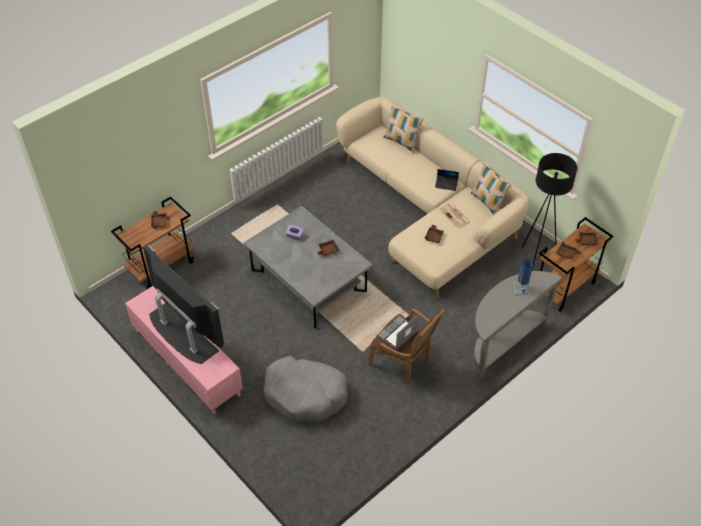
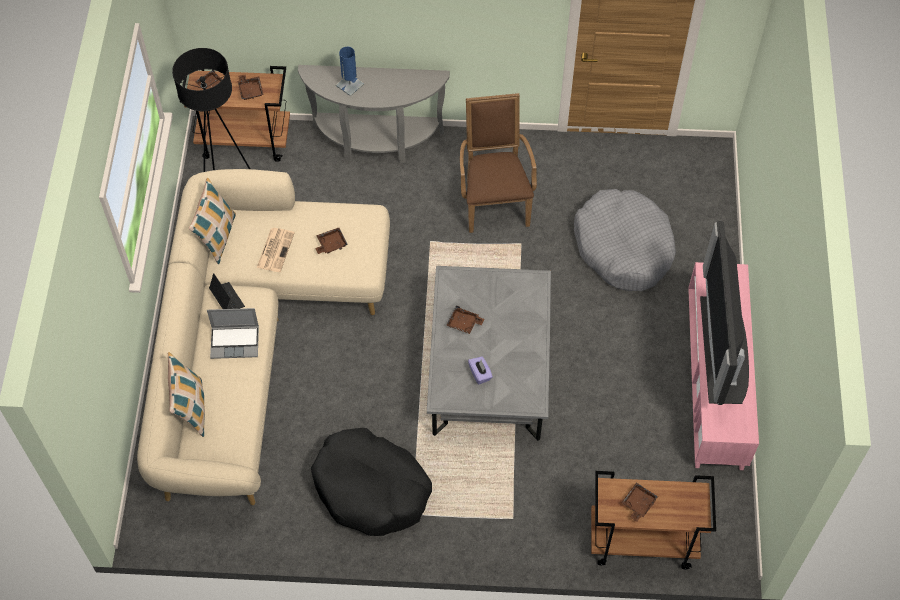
camera: 135 degrees left, 10 degrees up
laptop [378,314,419,350] -> laptop moved to [207,308,259,359]
none -> black dog bed [311,428,432,536]

